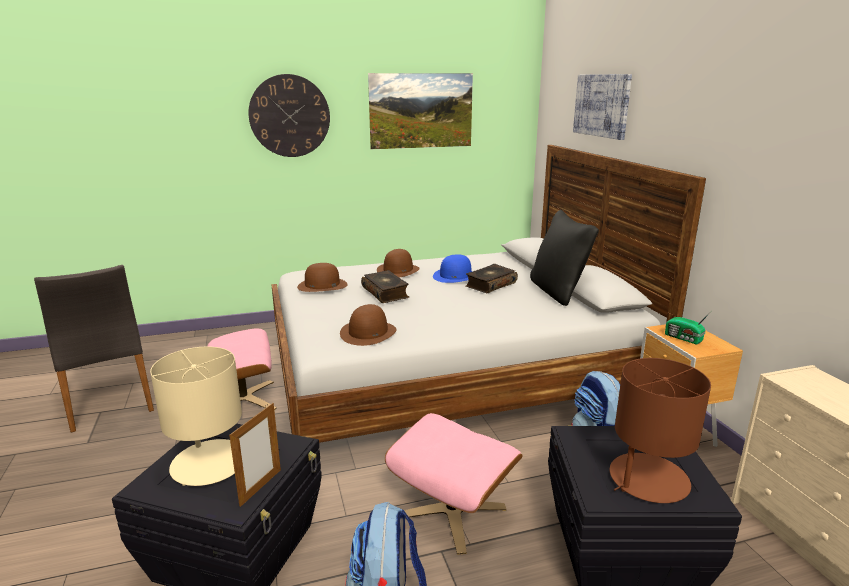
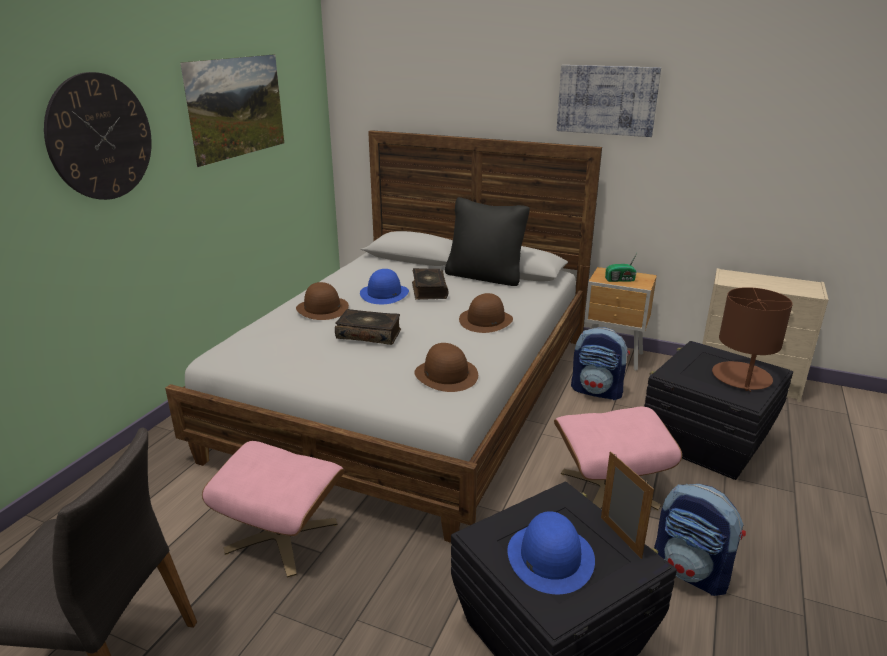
camera: 50 degrees left, 5 degrees up
beige table lamp [150,347,242,486] -> blue hat [508,511,595,594]
brown hat [297,263,348,292] -> brown hat moved to [459,293,513,333]
picture [573,74,632,140] -> picture moved to [557,65,661,137]

